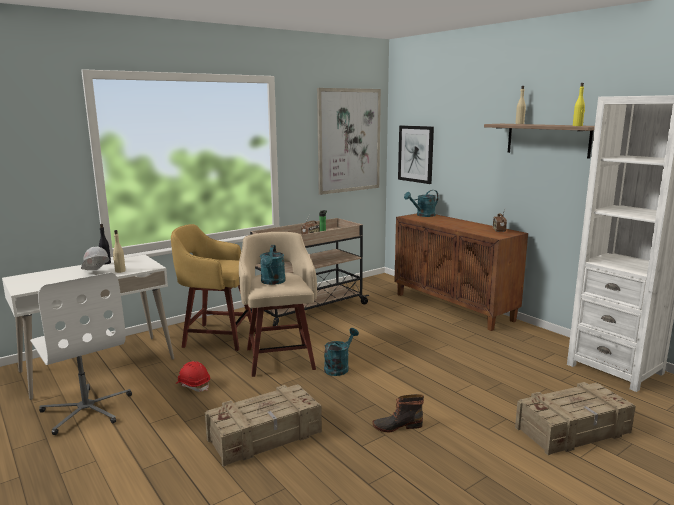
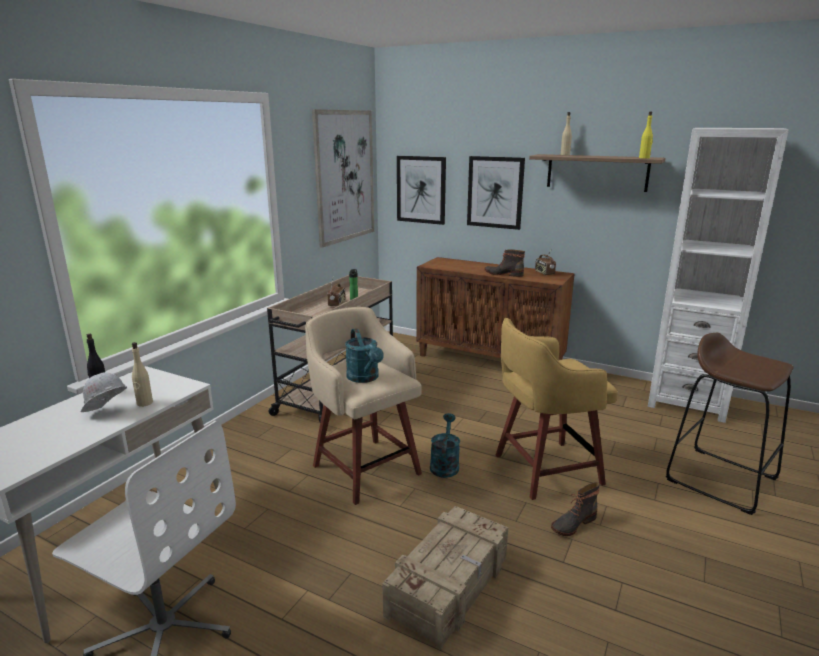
camera: 25 degrees left, 5 degrees up
yellow stool [171,224,252,351] -> yellow stool moved to [496,318,618,500]
red hard hat [175,361,210,392] -> none
turquoise watering can [404,190,439,217] -> none
crate [515,382,636,455] -> brown stool [666,333,794,515]
none -> picture [467,156,525,230]
none -> boot [485,249,525,277]

